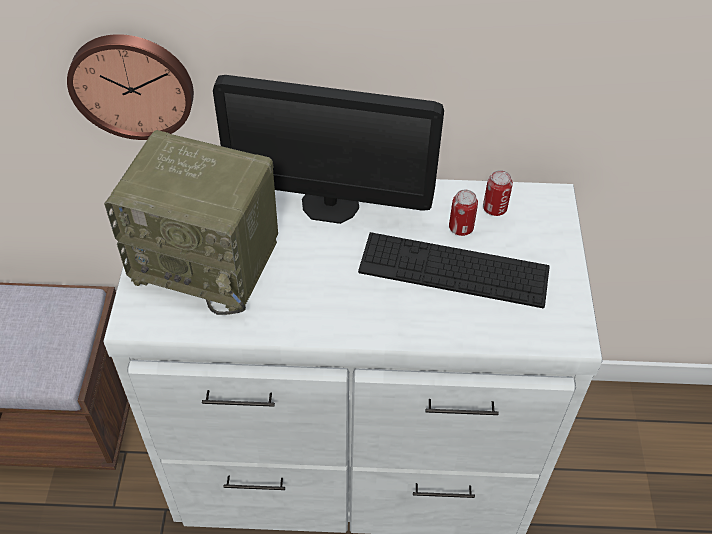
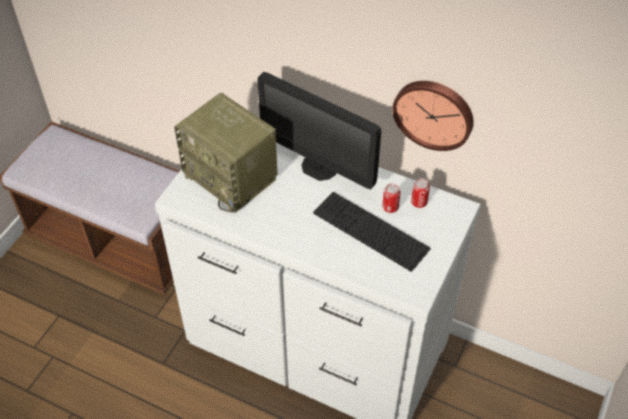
camera: 25 degrees right, 0 degrees up
wall clock [67,34,194,140] -> wall clock moved to [392,81,474,151]

